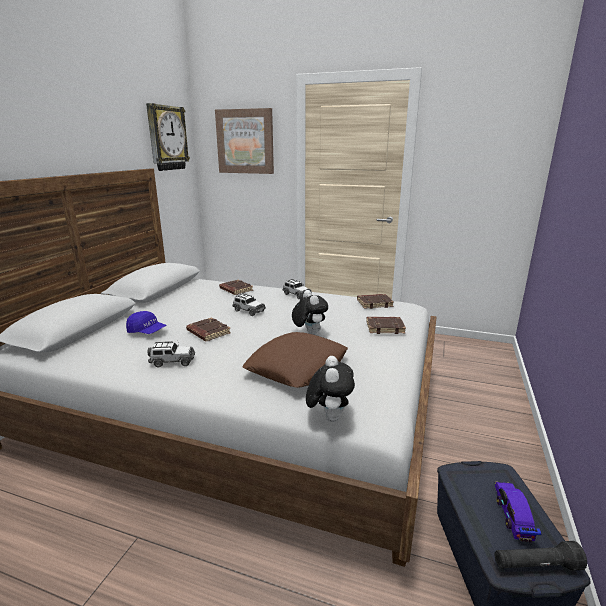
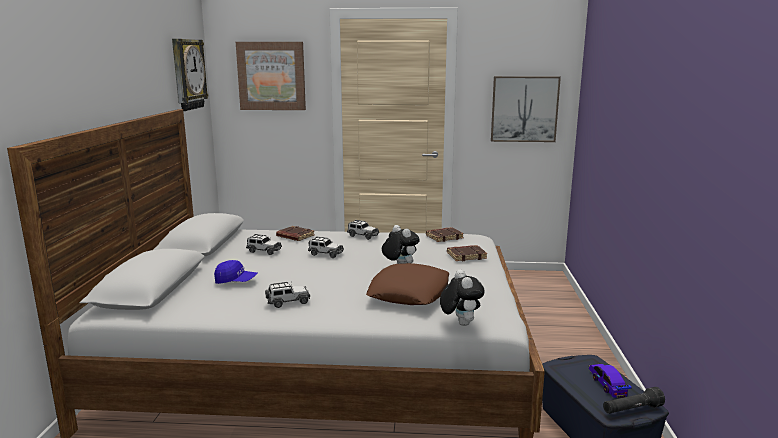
camera: 15 degrees left, 5 degrees down
brown book [186,317,231,341] -> none
none -> toy car [246,234,282,255]
none -> picture [491,76,561,142]

